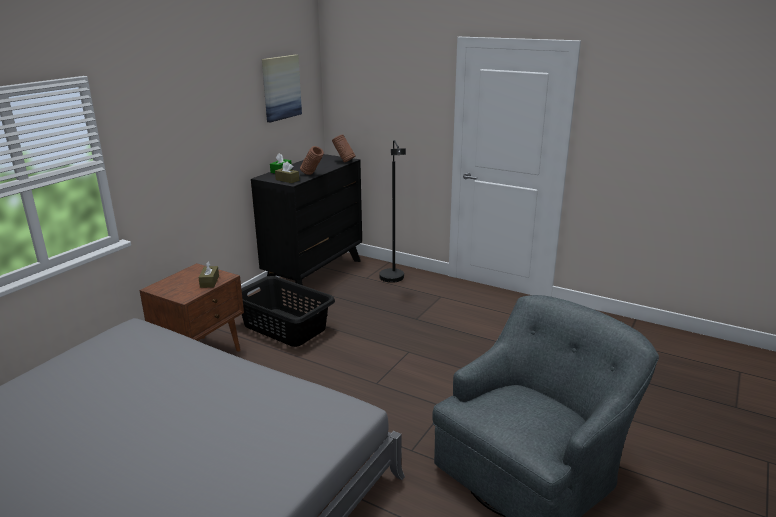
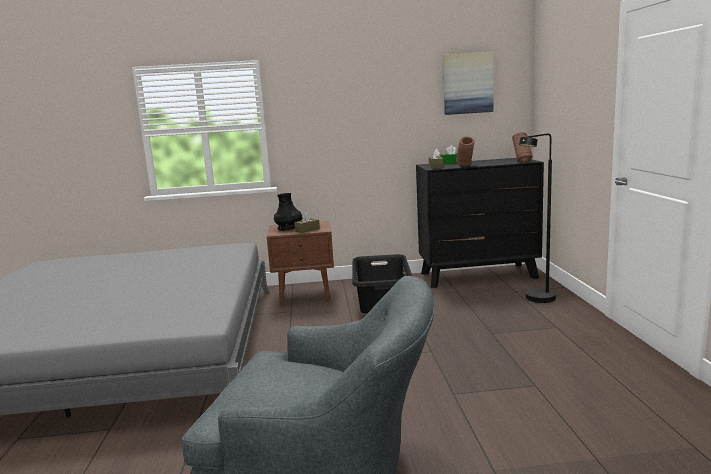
camera: 55 degrees right, 10 degrees down
none -> black vase [274,193,302,231]

